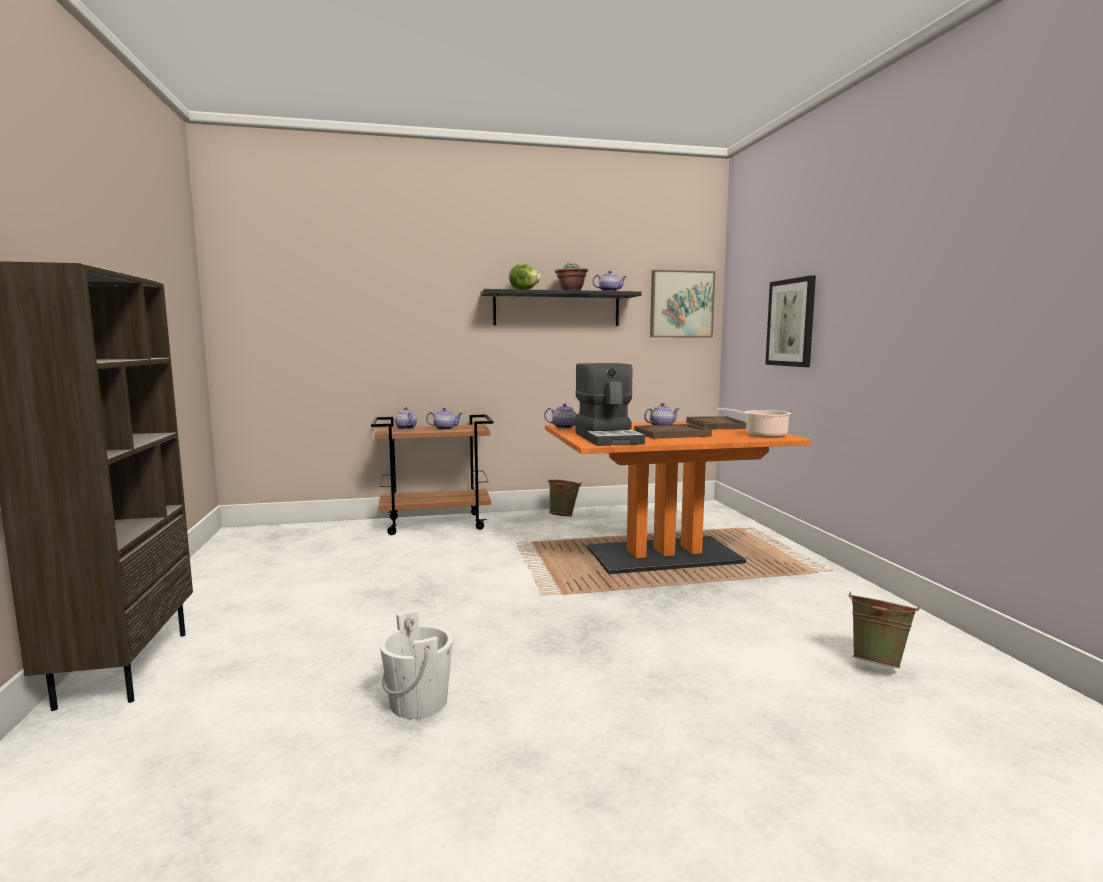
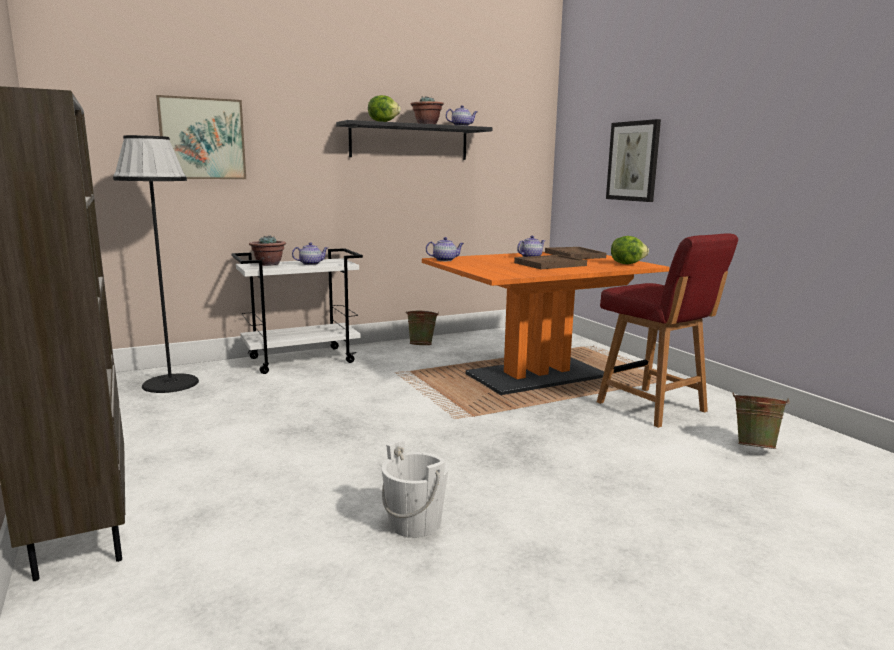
camera: 15 degrees left, 5 degrees up
brown cart [371,414,493,535] -> white cart [231,248,363,374]
teapot [395,407,417,429] -> potted plant [249,235,286,266]
coffee machine [575,363,645,446] -> none
picture [650,270,715,337] -> picture moved to [156,95,246,179]
cooking pot [717,408,791,438] -> lettuce [611,236,649,264]
none -> black floor lamp [113,135,199,393]
none -> red chair [597,233,738,428]

